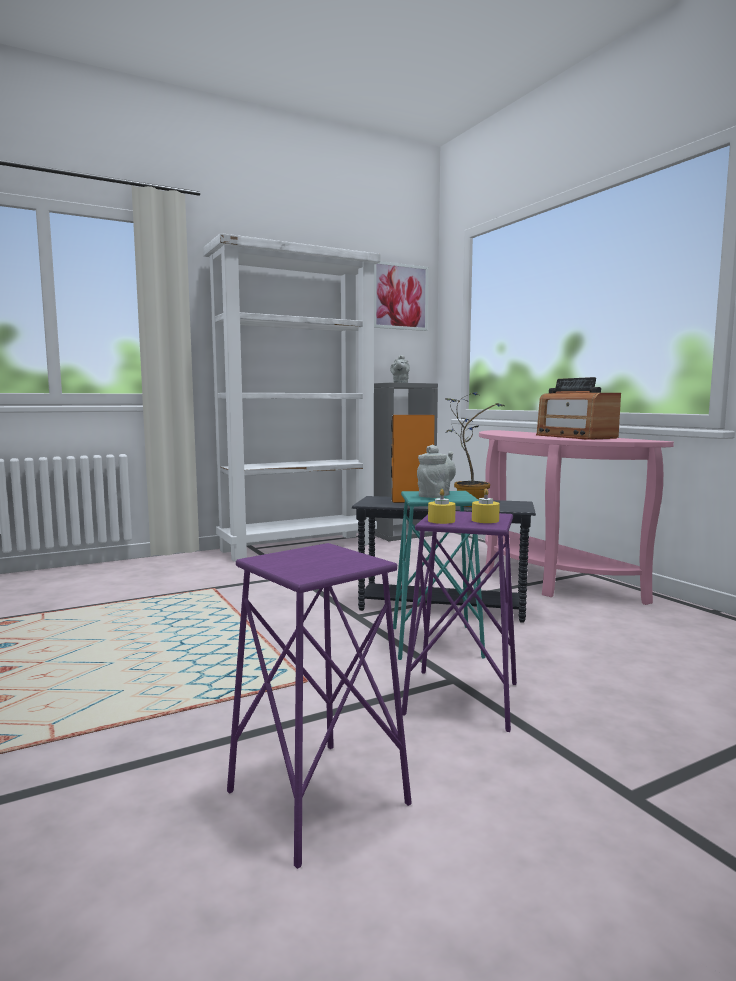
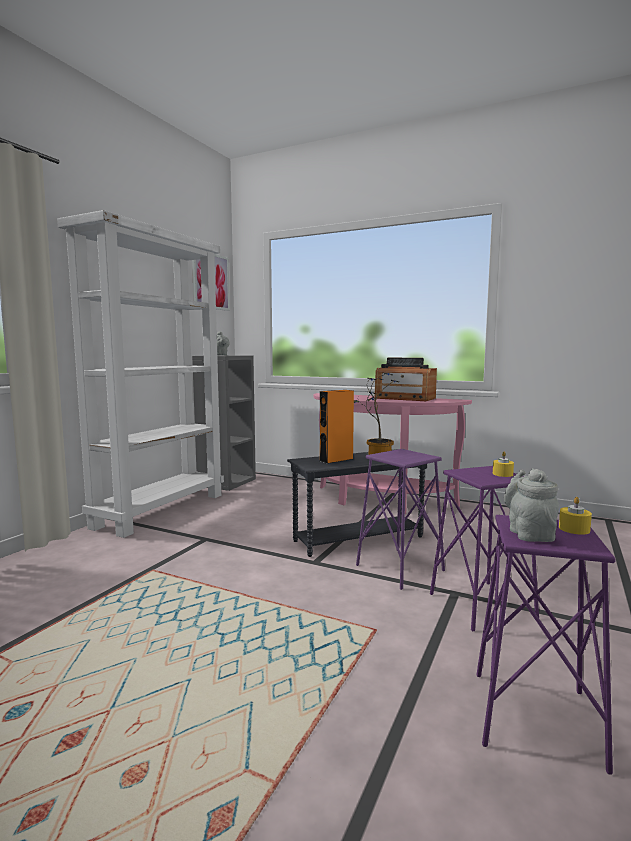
camera: 35 degrees left, 0 degrees up
turquoise stool [393,491,485,660] -> purple stool [356,449,445,590]
grey teapot [417,445,456,498] -> grey teapot moved to [504,468,559,542]
yellow candle [428,489,456,524] -> yellow candle moved to [559,497,592,535]

